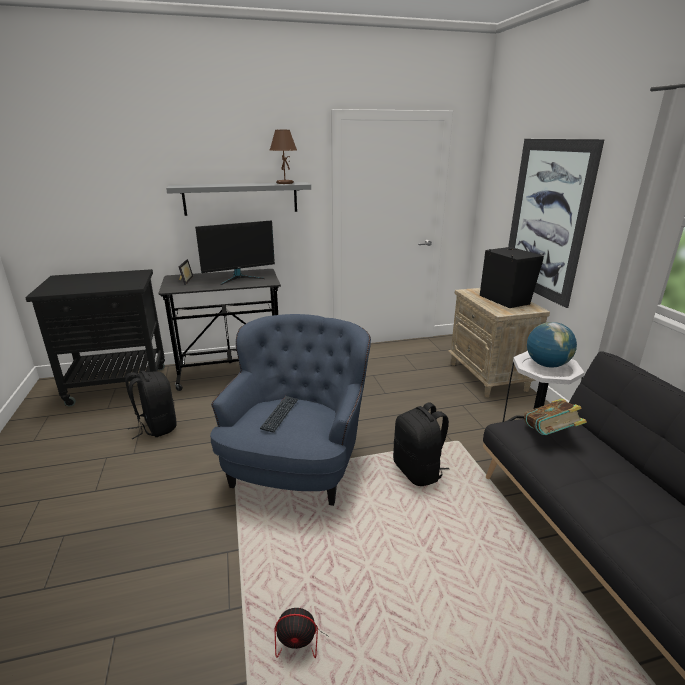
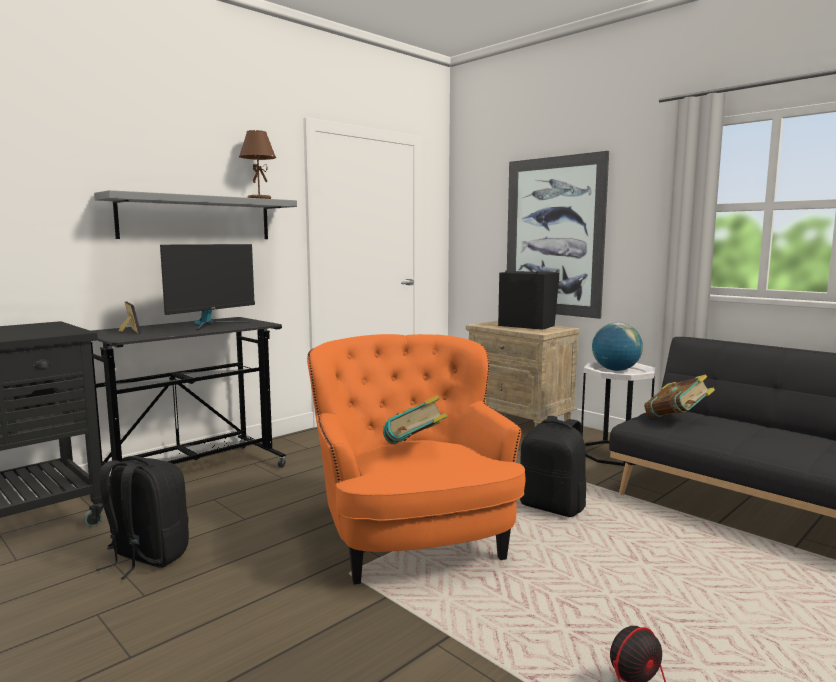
camera: 30 degrees left, 15 degrees down
blue armchair [210,314,371,506] -> orange armchair [307,334,525,585]
keyboard [260,396,298,433] -> book [383,395,448,444]

